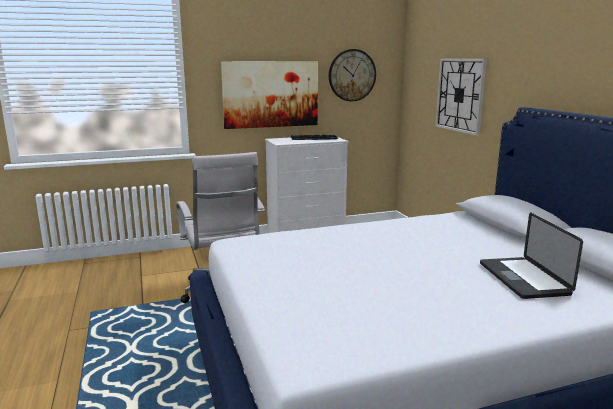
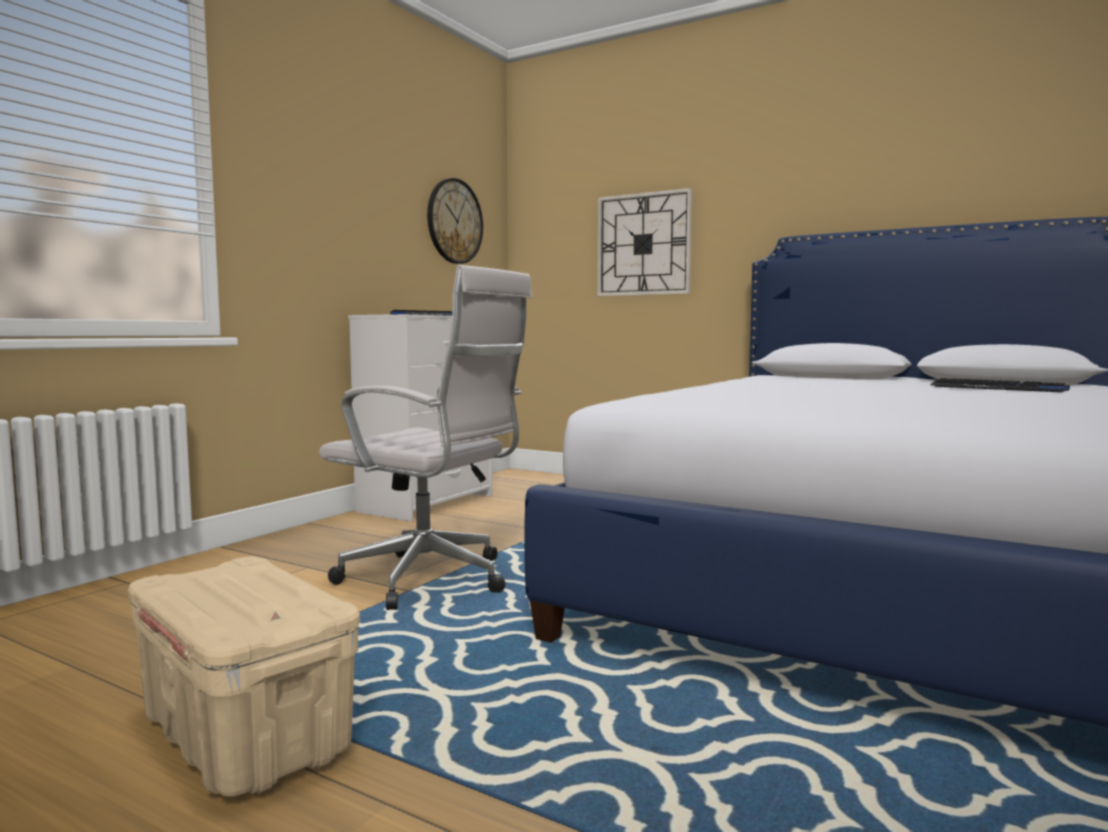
camera: 40 degrees left, 10 degrees down
picture [221,61,318,129] -> none
laptop [480,212,583,299] -> keyboard [930,378,1070,392]
none -> beige storage box [128,557,360,797]

